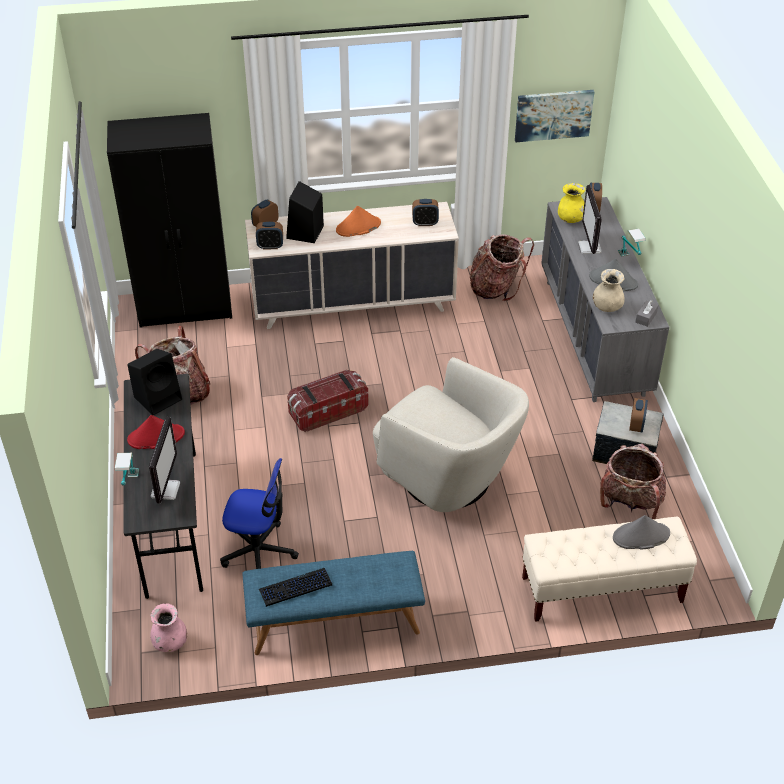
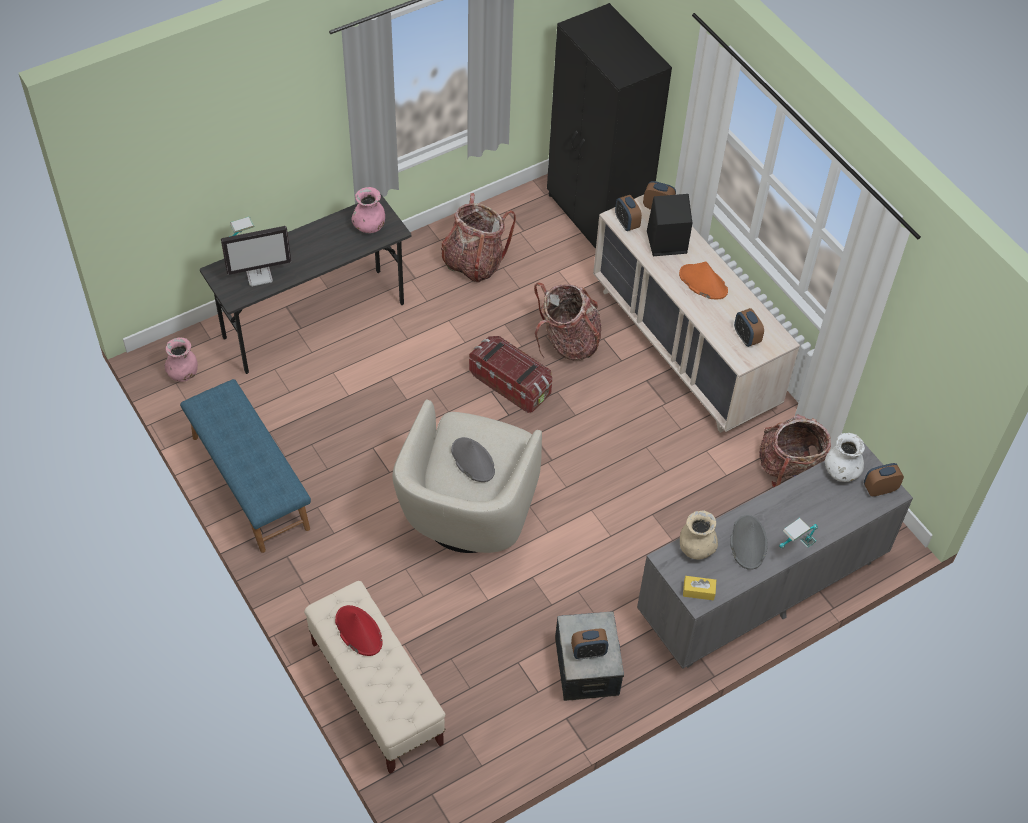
camera: 65 degrees right, 10 degrees up
red hat [127,415,185,449] -> red hat moved to [335,605,383,656]
black speaker [128,349,182,415] -> pink vase [351,187,385,233]
office chair [220,458,299,569] -> none
keyboard [259,568,332,607] -> none
picture [515,90,594,142] -> none
yellow vase [558,183,585,223] -> white vase [825,433,865,482]
monitor [578,185,602,254] -> none
backpack [600,444,666,519] -> backpack moved to [534,283,601,360]
grey hat [613,515,670,550] -> grey hat moved to [451,437,495,482]
grey tissue box [635,300,658,327] -> yellow tissue box [683,576,716,600]

